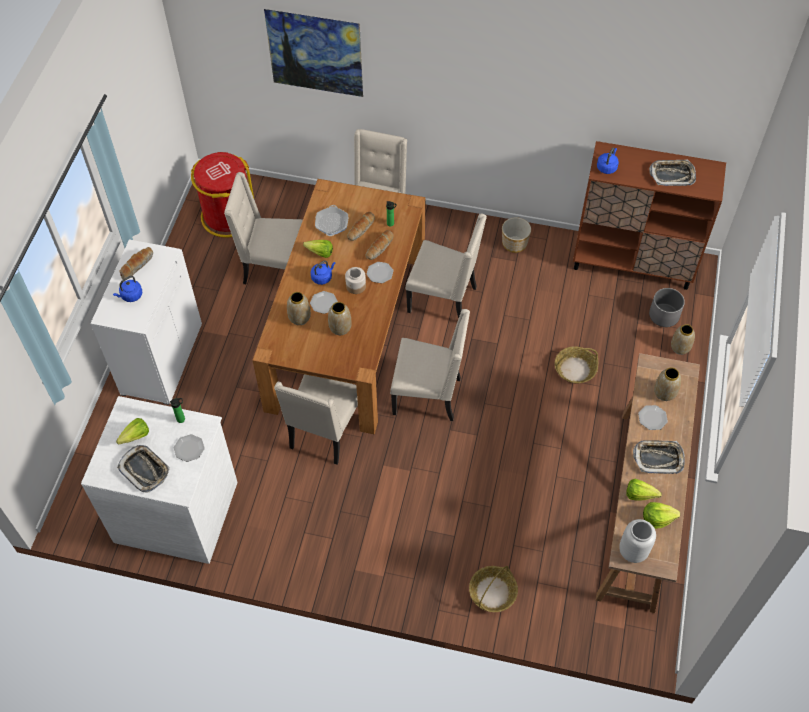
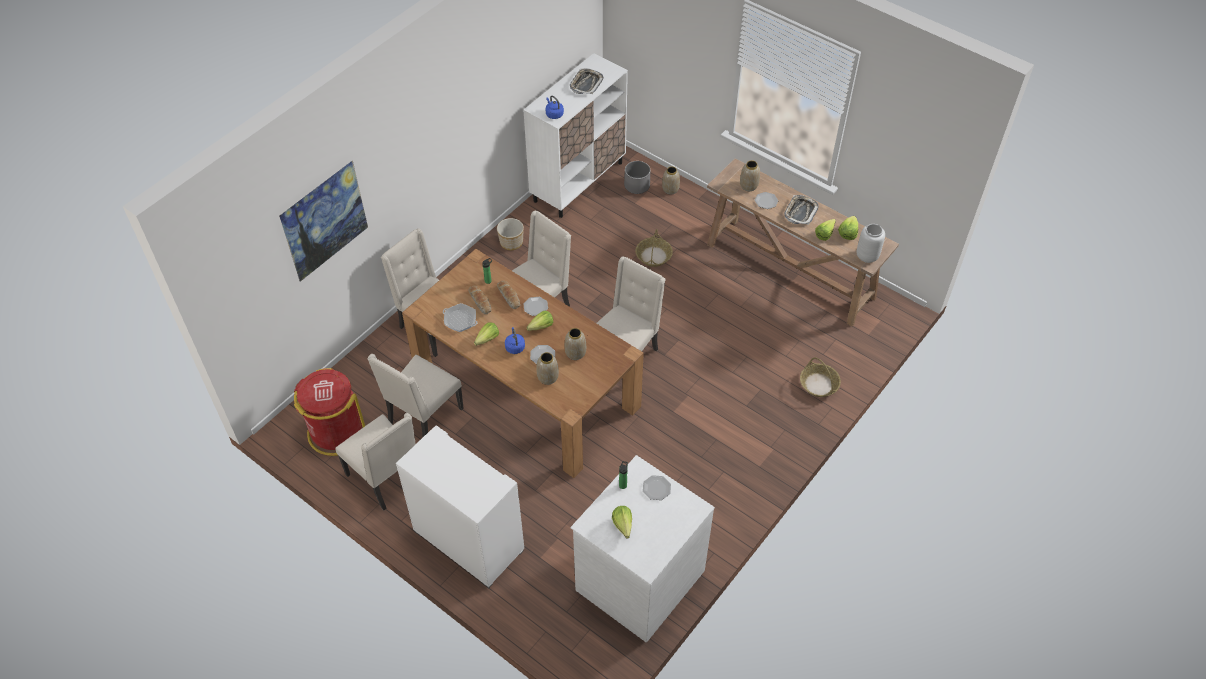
camera: 65 degrees left, 5 degrees down
blue kettle [113,276,142,302] -> none
tray [117,445,170,493] -> none
bread [119,247,153,279] -> none
beige chair [274,374,358,465] -> beige chair moved to [335,413,416,510]
jar [345,267,366,294] -> lettuce [527,311,553,331]
brown cabinet [573,141,726,290] -> white cabinet [523,53,628,218]

